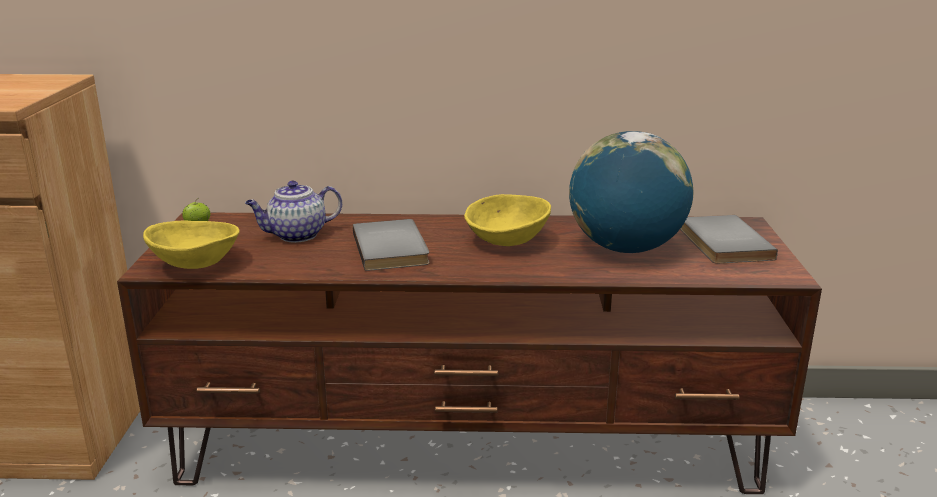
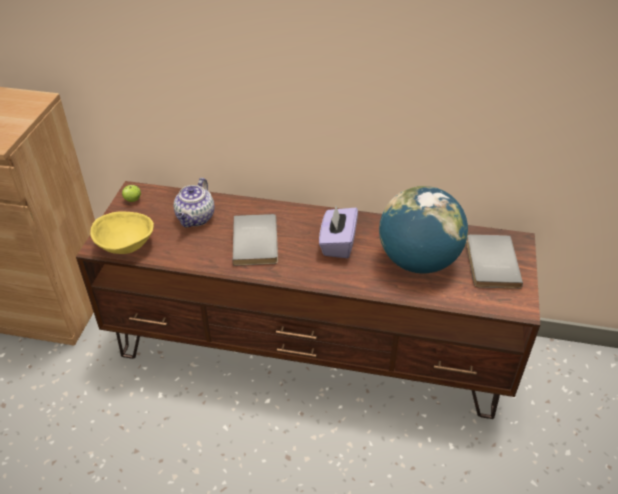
camera: 10 degrees right, 20 degrees up
teapot [245,181,342,243] -> teapot turned 60 degrees counterclockwise [174,178,215,228]
yellow bowl [464,194,551,246] -> purple tissue box [319,206,358,258]

